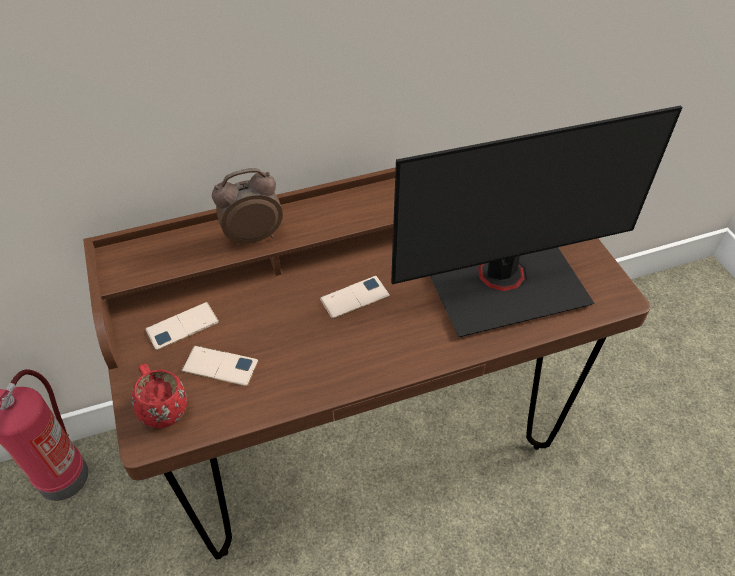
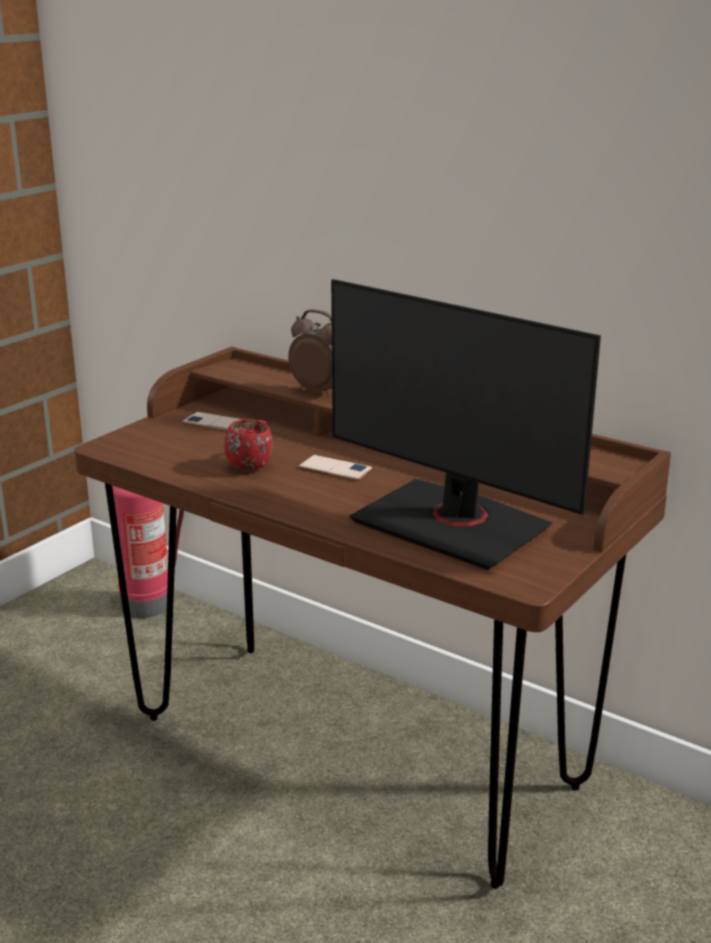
camera: 55 degrees right, 25 degrees down
red mug [132,364,187,429] -> red mug moved to [224,419,272,471]
phone [181,346,258,386] -> none

